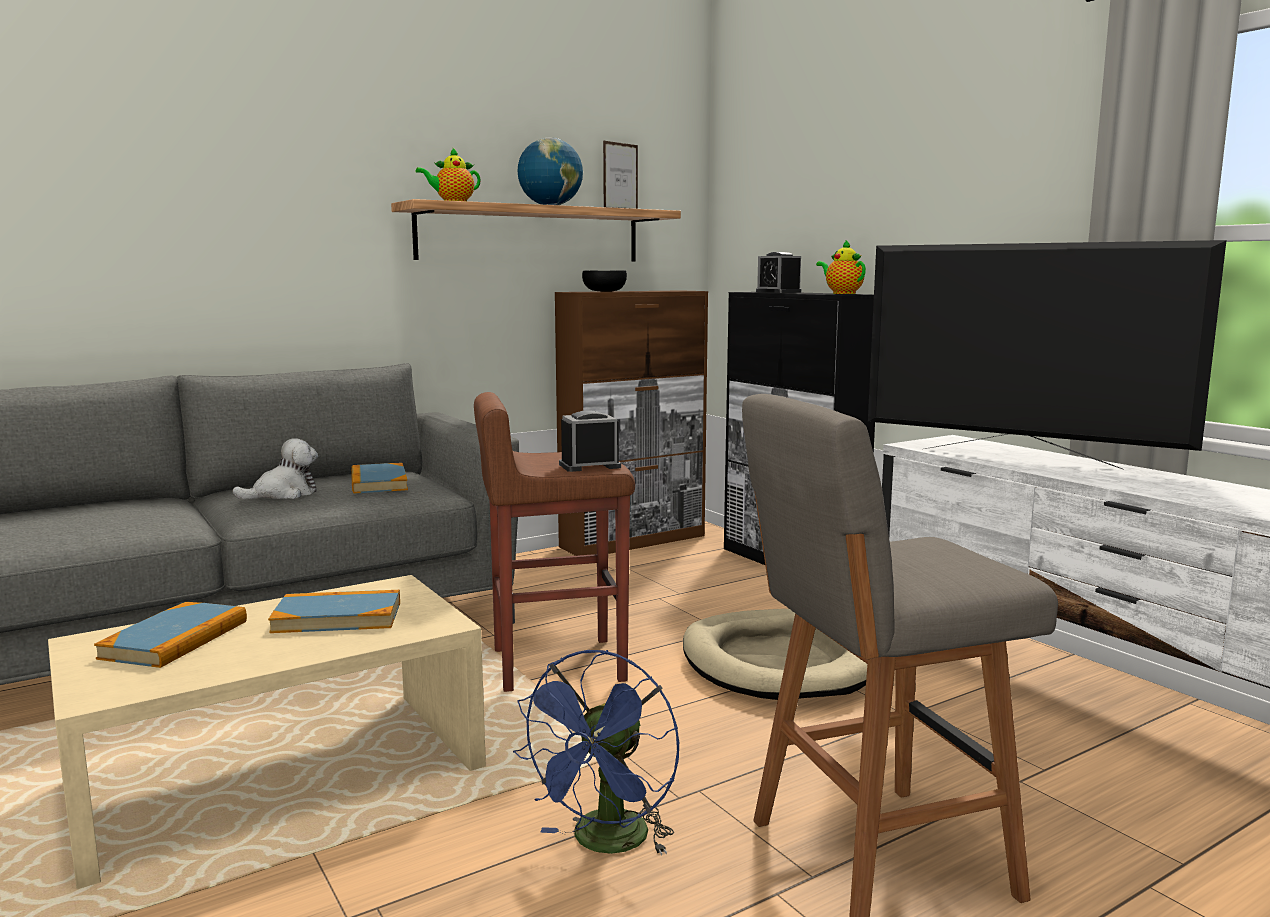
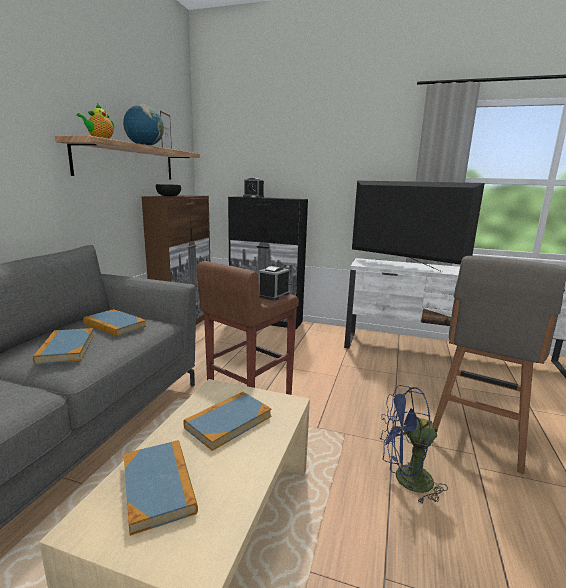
camera: 40 degrees left, 5 degrees up
plush toy [232,438,318,499] -> book [33,328,94,365]
blue fan [513,650,679,855] -> blue fan turned 105 degrees clockwise [380,385,448,505]
beige dog bed [683,609,867,700] -> none
teapot [816,240,866,294] -> none
television [868,240,1227,470] -> television turned 135 degrees counterclockwise [352,181,485,272]

